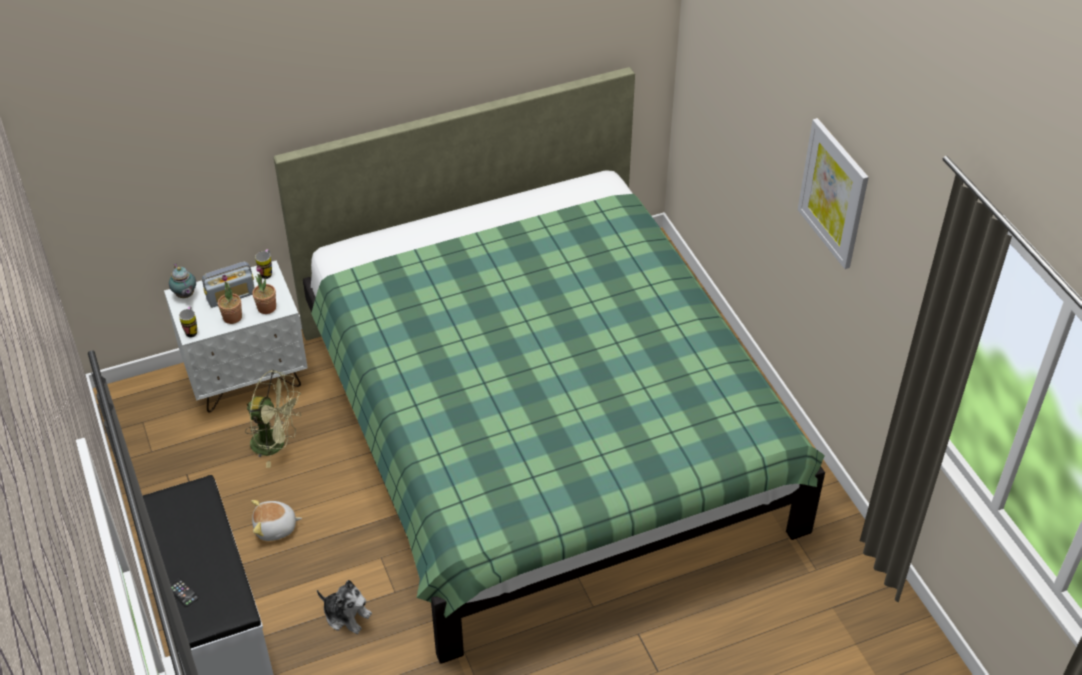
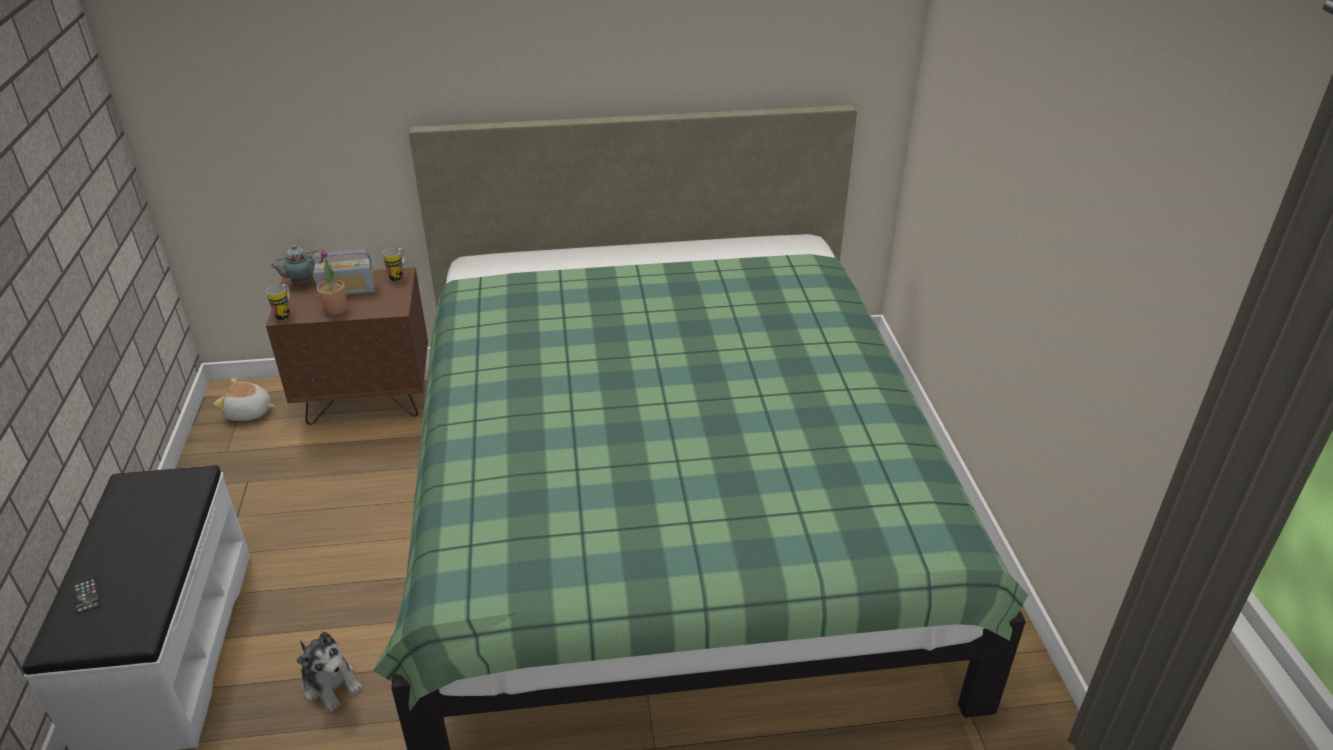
camera: 15 degrees right, 10 degrees down
white nightstand [164,260,308,412] -> brown nightstand [266,267,428,425]
teapot [169,264,196,298] -> teapot turned 75 degrees clockwise [270,245,323,284]
green fan [245,370,301,468] -> none
plush toy [251,500,302,541] -> plush toy moved to [214,378,275,421]
potted plant [252,265,276,314] -> none
picture [798,118,869,269] -> none

